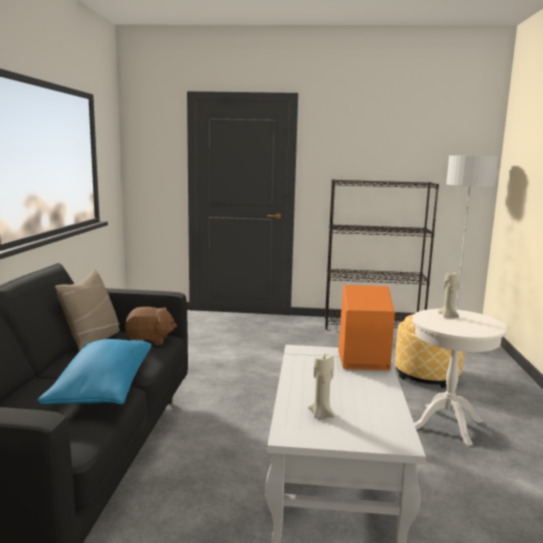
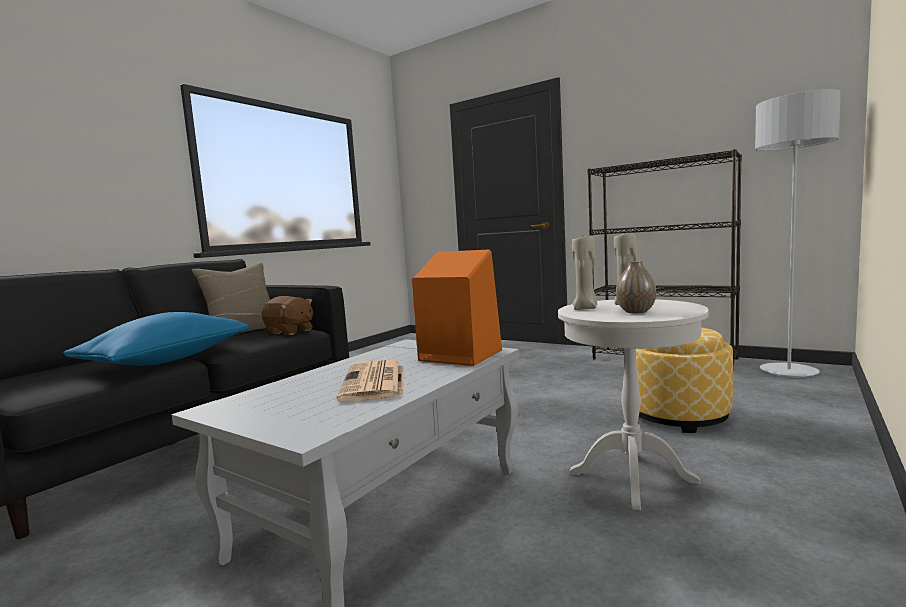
camera: 30 degrees right, 5 degrees down
beige candle [308,353,335,418] -> beige candle moved to [572,236,597,310]
none -> newspaper [337,360,404,401]
none -> vase [616,261,656,313]

